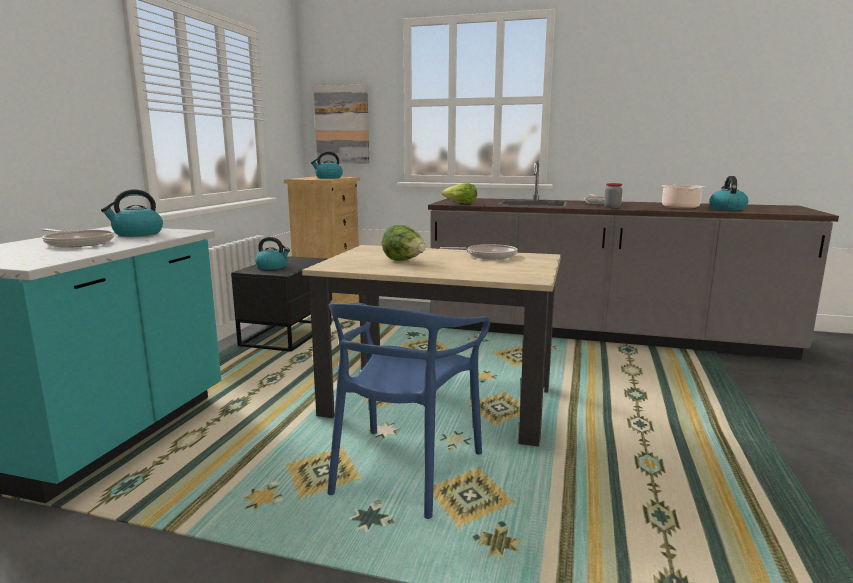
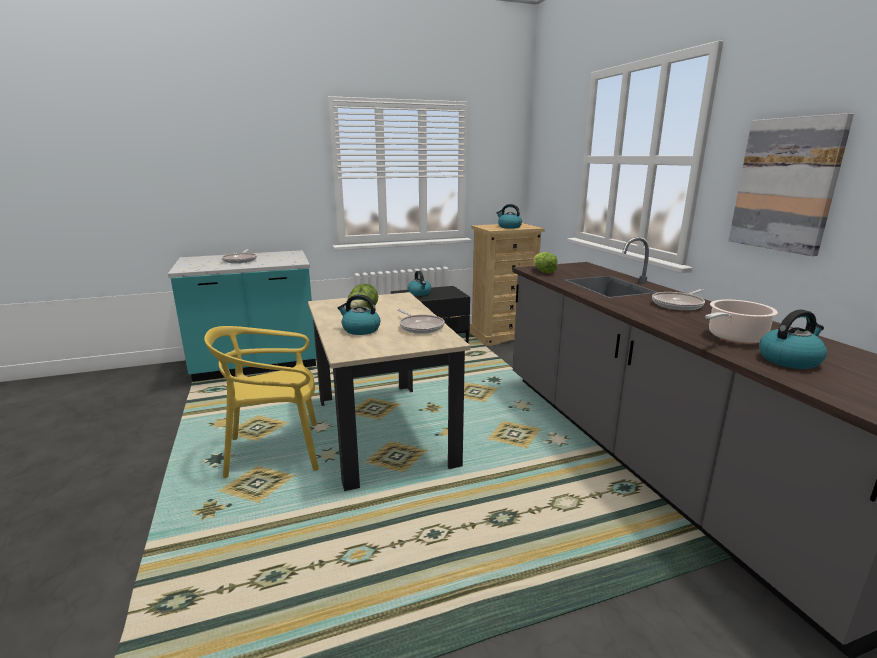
camera: 55 degrees right, 5 degrees up
kettle [101,189,163,237] -> kettle moved to [338,294,380,335]
picture [313,84,369,163] -> picture moved to [728,113,854,256]
blue chair [328,303,490,519] -> yellow chair [204,326,319,478]
jar [604,183,622,208] -> none

